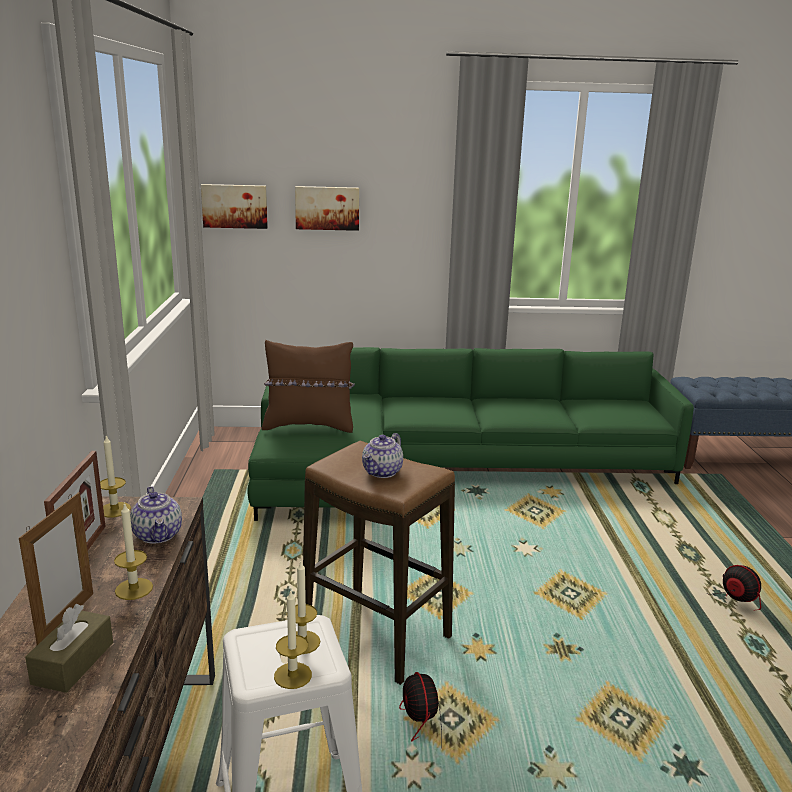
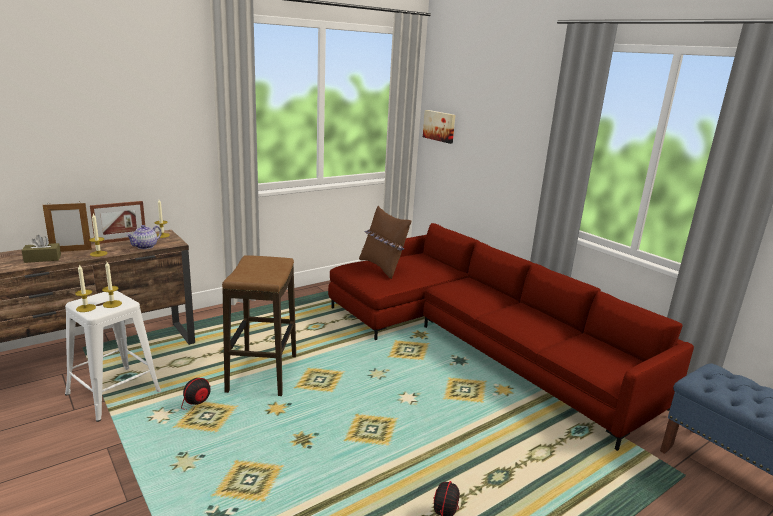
camera: 55 degrees right, 0 degrees up
green sofa [248,347,694,521] -> red sofa [328,223,694,451]
picture [295,186,359,231] -> none
teapot [362,433,403,478] -> none

